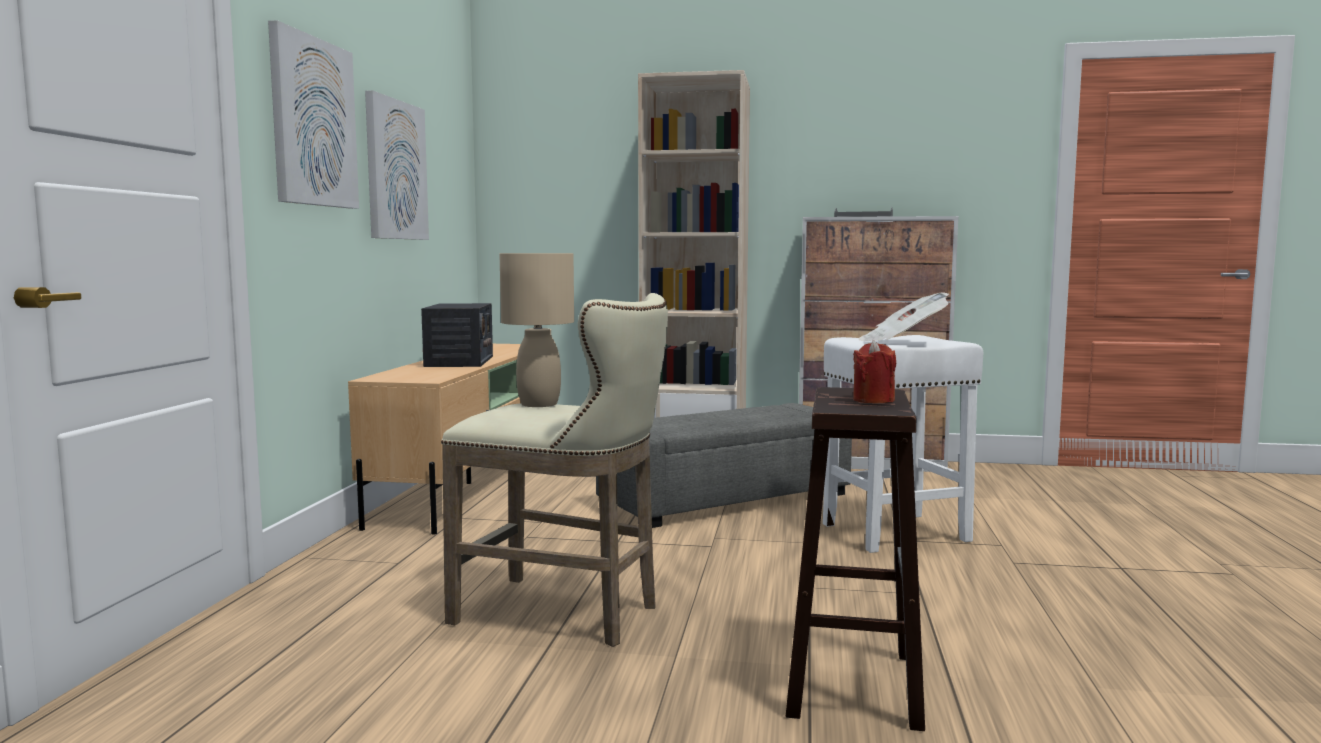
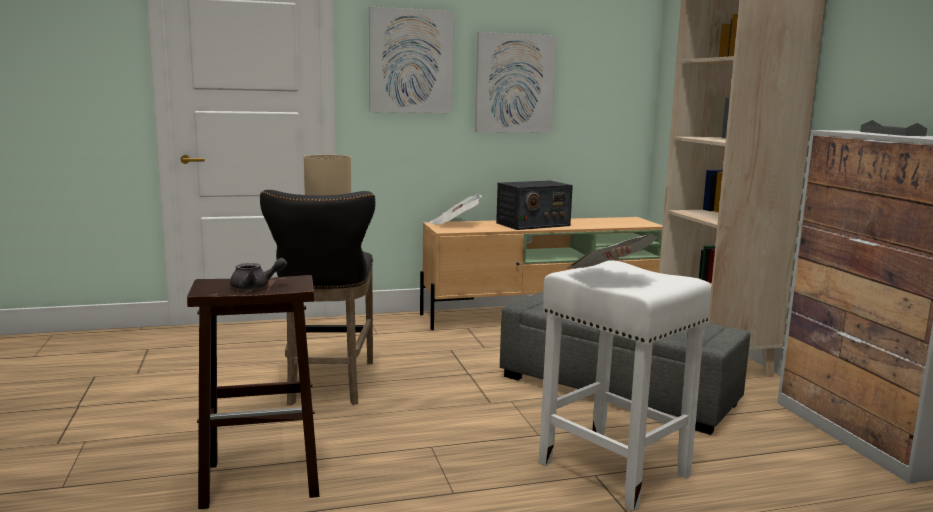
camera: 65 degrees right, 5 degrees up
beige stool [441,293,668,647] -> black stool [260,190,376,405]
red candle [853,340,896,403] -> grey teapot [230,258,287,290]
none -> newspaper [429,195,482,225]

